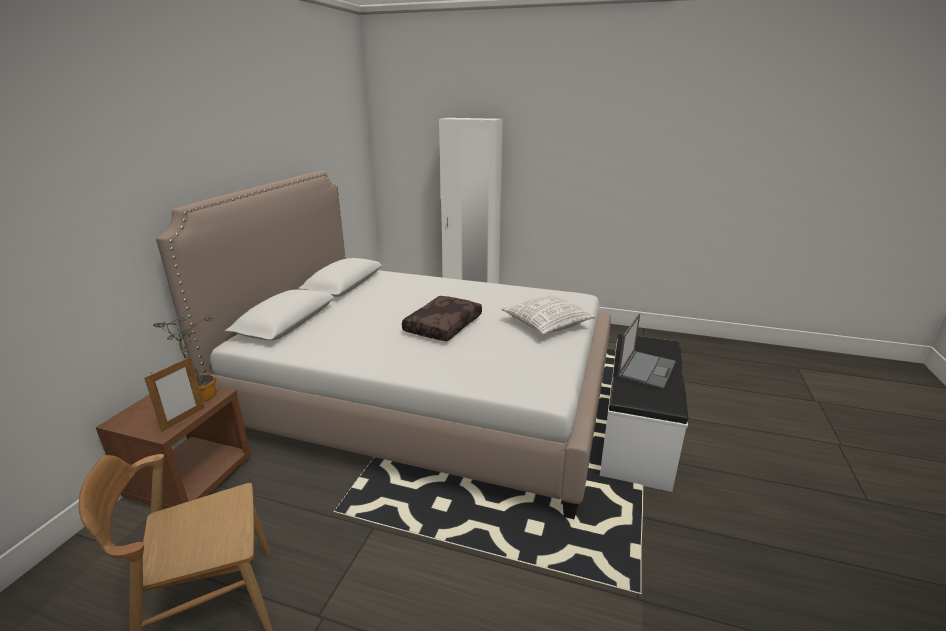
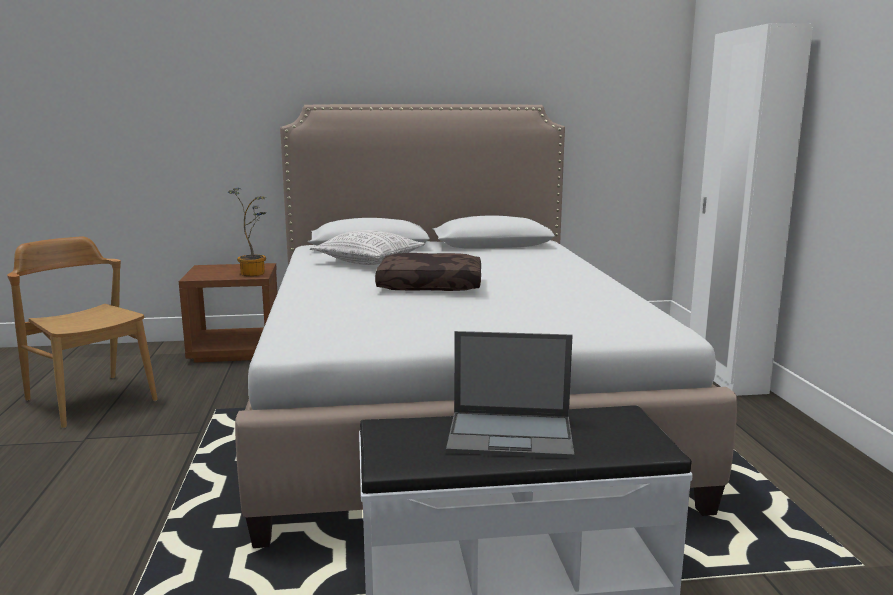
camera: 65 degrees right, 10 degrees down
picture frame [145,357,204,432] -> none
pillow [501,295,597,335] -> pillow moved to [310,230,425,265]

